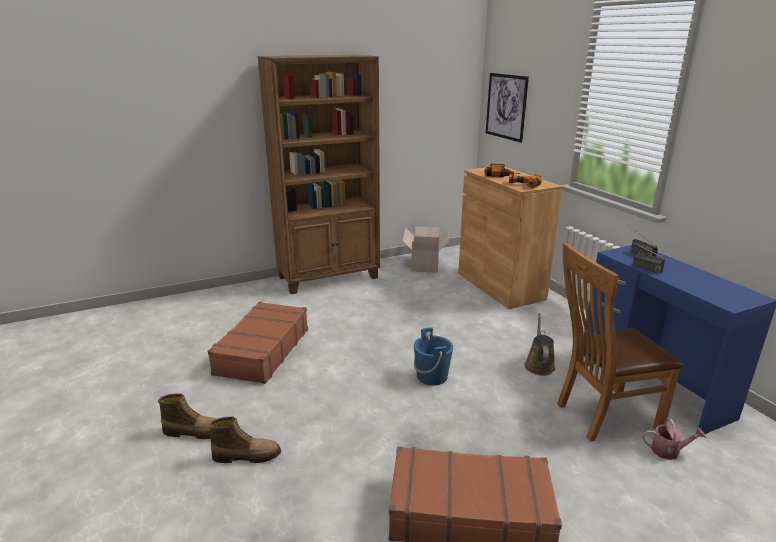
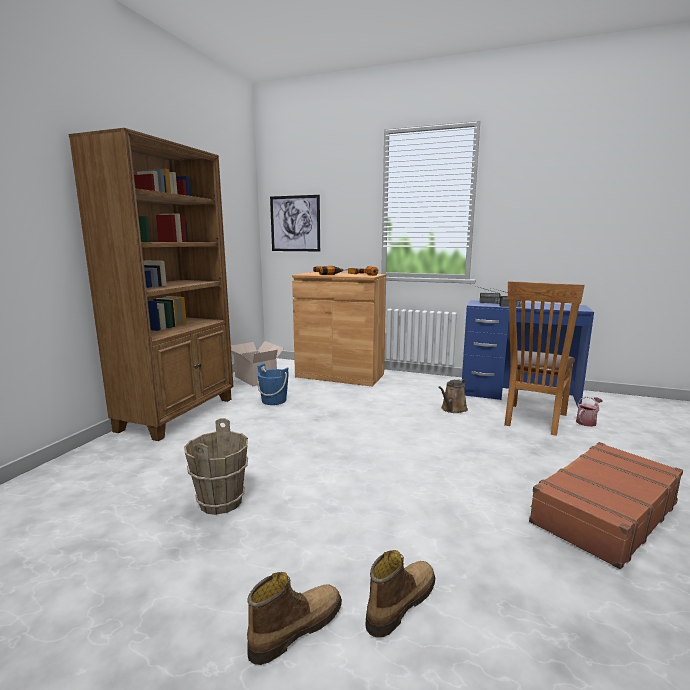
camera: 45 degrees left, 10 degrees down
brown suitcase [208,302,308,384] -> brown bucket [184,418,248,515]
blue bucket [414,327,453,386] -> blue bucket moved to [257,364,289,405]
brown watering can [524,313,555,376] -> brown watering can turned 105 degrees counterclockwise [438,379,468,413]

